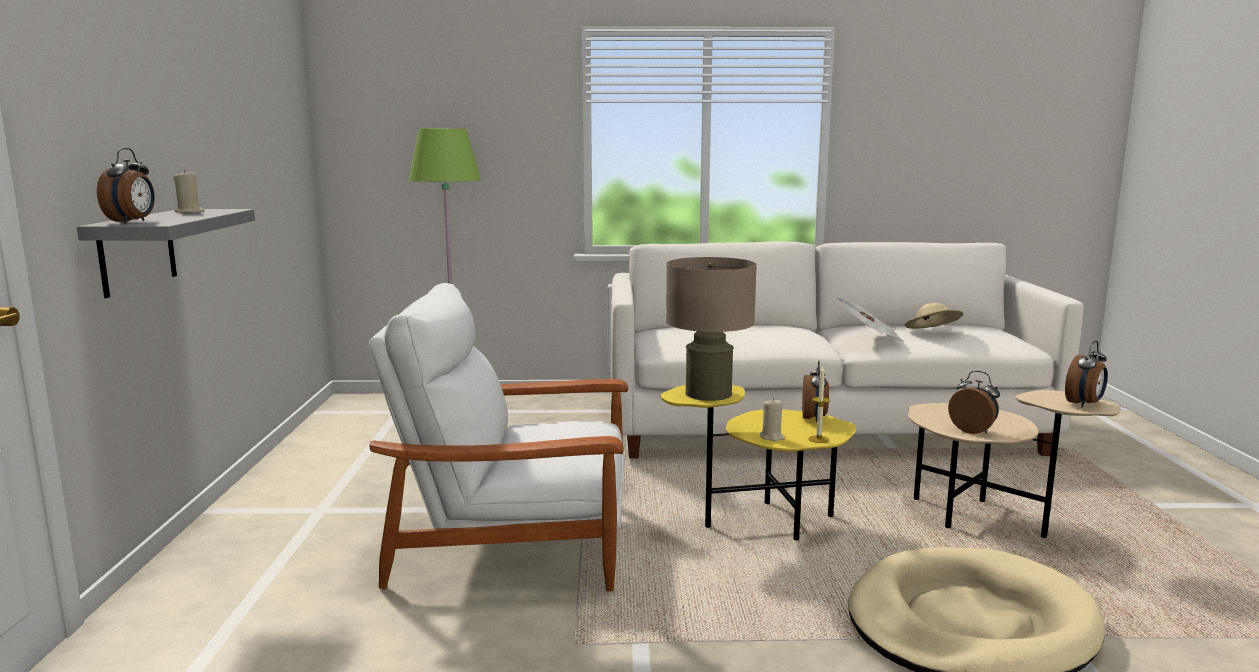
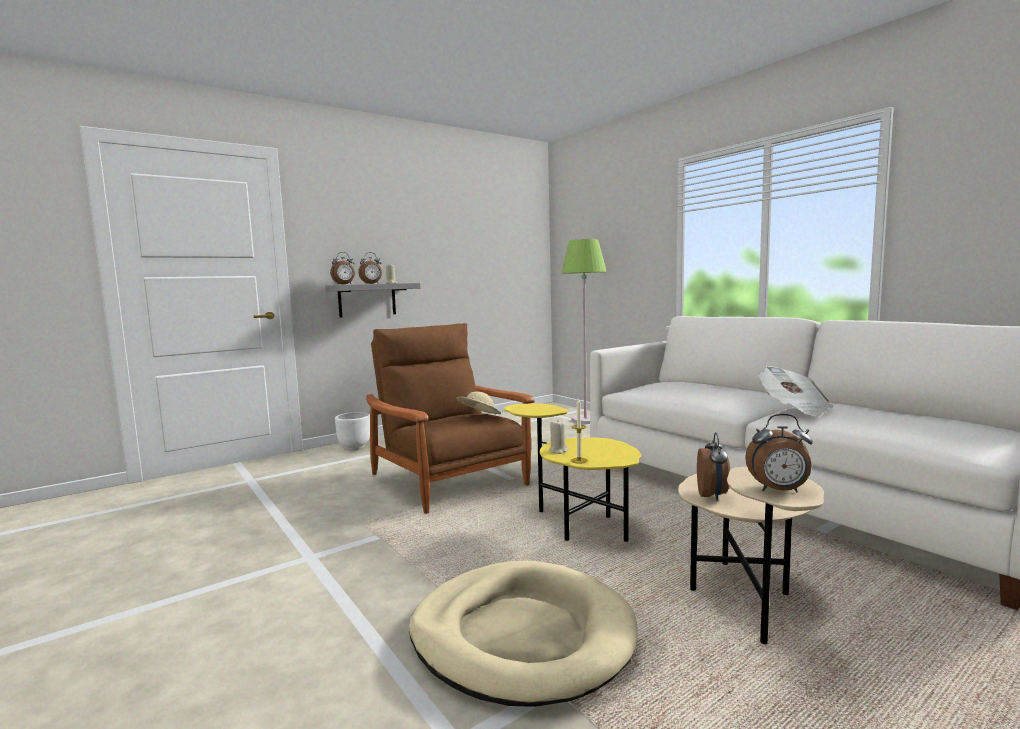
camera: 55 degrees right, 5 degrees down
white armchair [369,283,628,591] -> brown armchair [366,323,534,514]
beige table lamp [666,257,757,401] -> none
alarm clock [802,361,829,422] -> alarm clock moved to [358,252,382,284]
beige hat [905,303,963,329] -> beige hat moved to [456,391,501,414]
none -> white planter [335,412,370,450]

